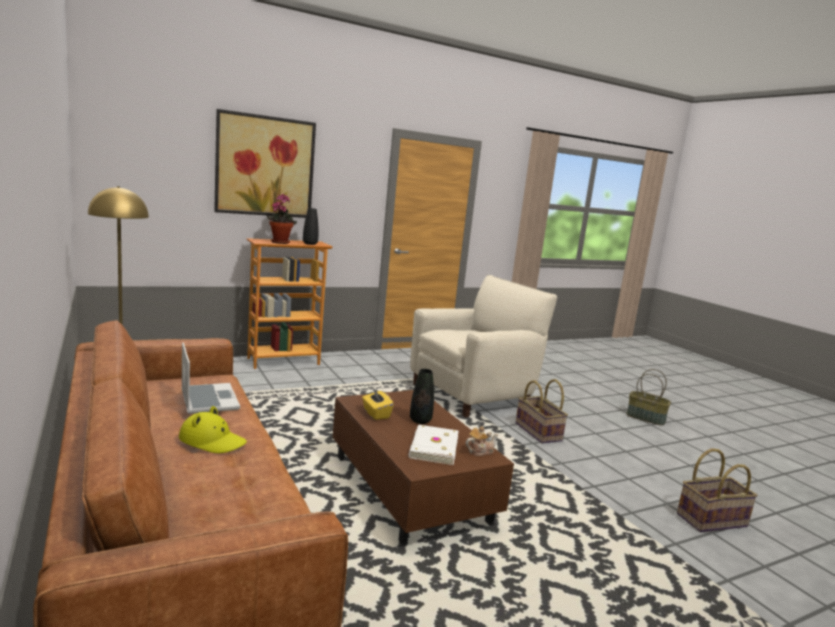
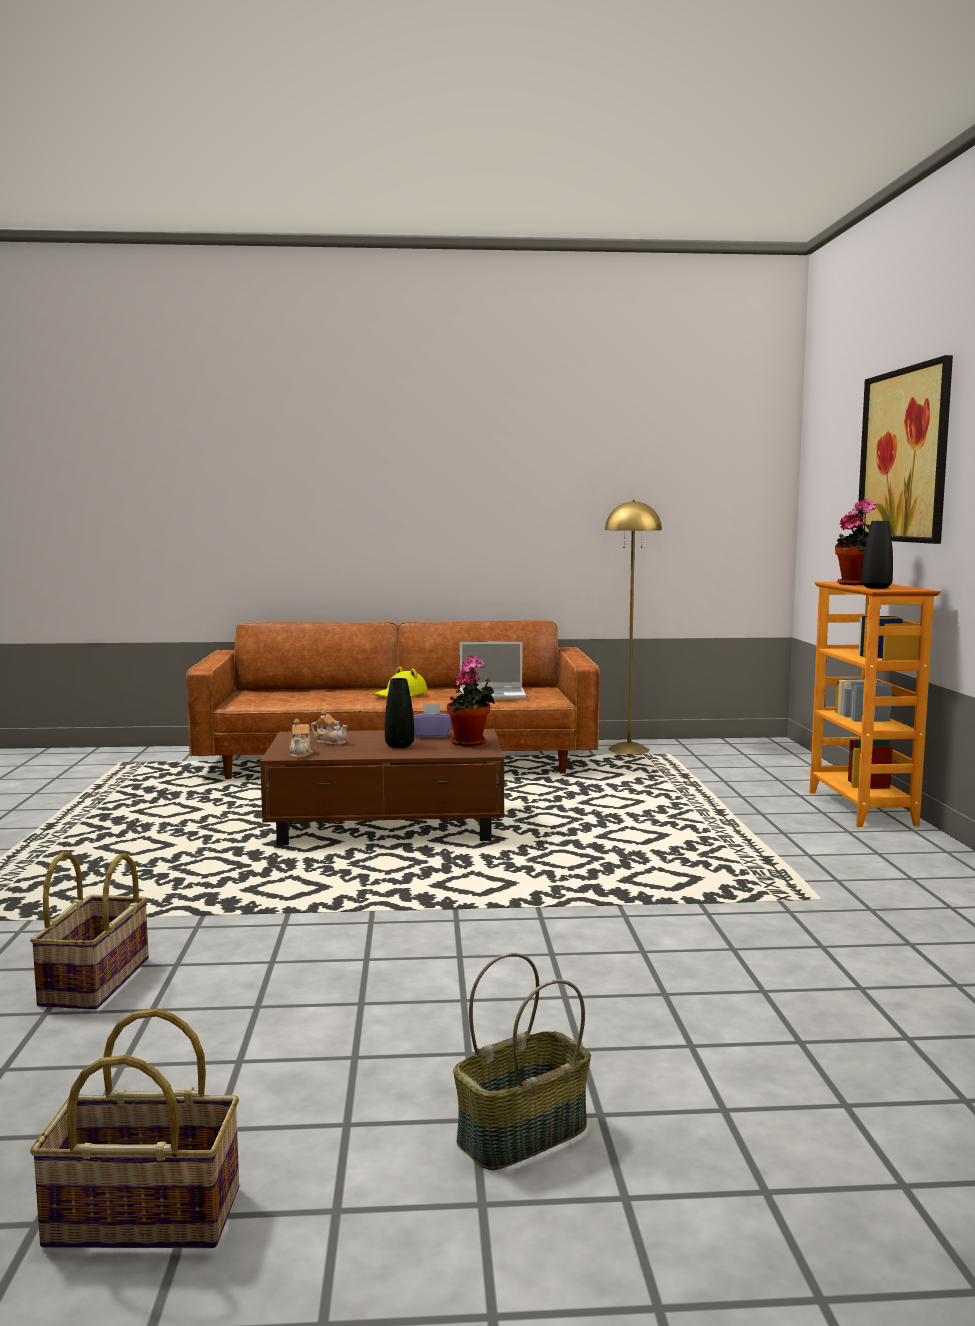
camera: 115 degrees right, 5 degrees down
yellow tissue box [362,388,394,420] -> purple tissue box [413,703,452,738]
white book [409,425,459,465] -> teapot [311,710,348,745]
beige armchair [410,275,557,418] -> none
basket [515,379,568,443] -> basket moved to [30,1008,239,1248]
none -> potted plant [447,655,495,746]

